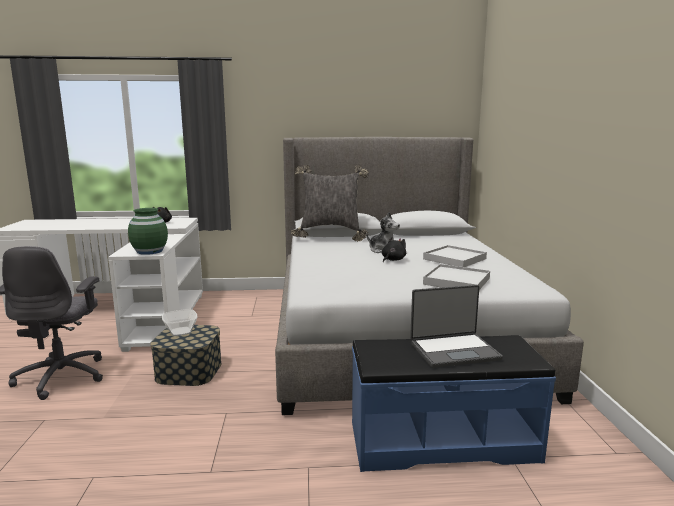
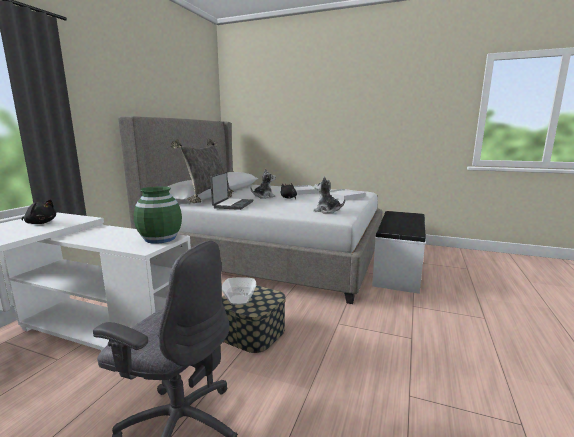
camera: 65 degrees left, 0 degrees up
blue bench [352,335,556,472] -> white bench [372,211,426,294]
laptop [410,285,503,368] -> laptop moved to [210,172,254,210]
none -> plush toy [313,177,345,214]

